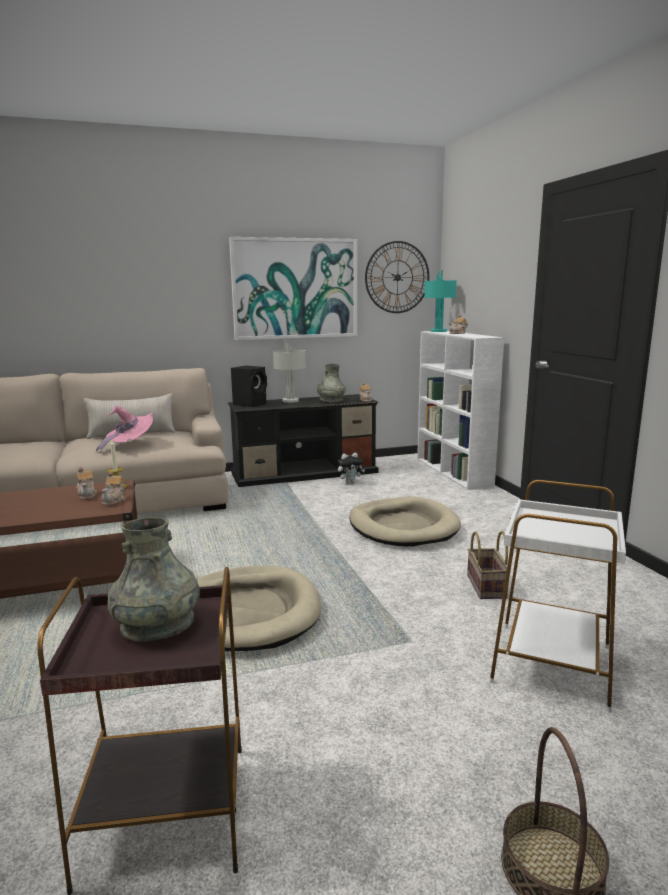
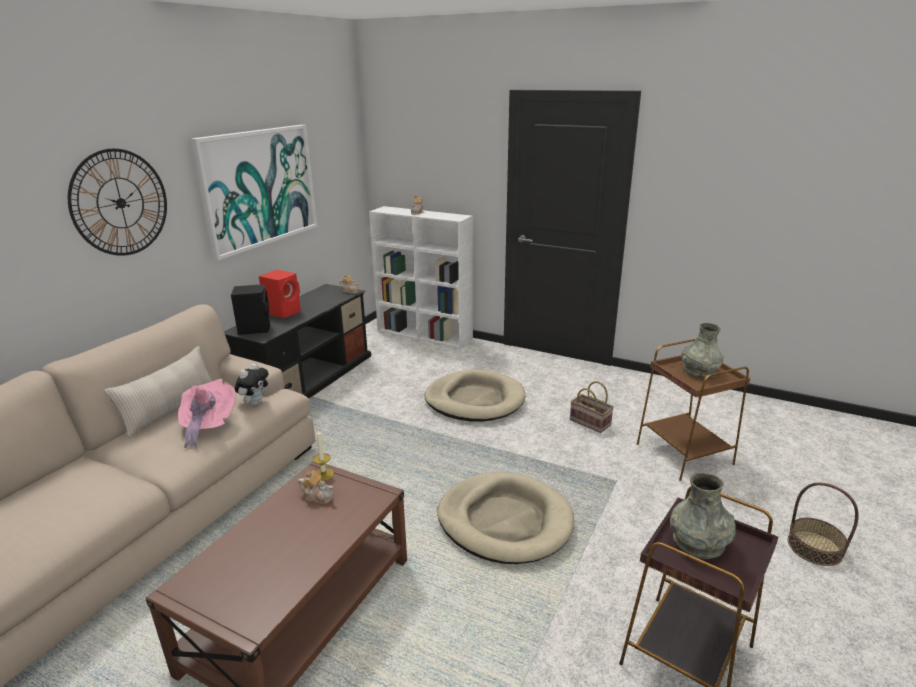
camera: 45 degrees left, 10 degrees up
teapot [101,471,126,505] -> none
grey table lamp [273,340,306,403] -> red speaker [259,270,301,318]
grey vase [317,364,346,403] -> grey vase moved to [681,323,724,378]
plush toy [338,453,365,484] -> plush toy moved to [235,363,269,406]
wall clock [365,241,429,313] -> wall clock moved to [68,148,167,256]
turquoise table lamp [424,270,457,332] -> none
white side table [490,480,626,712] -> brown side table [637,339,750,481]

